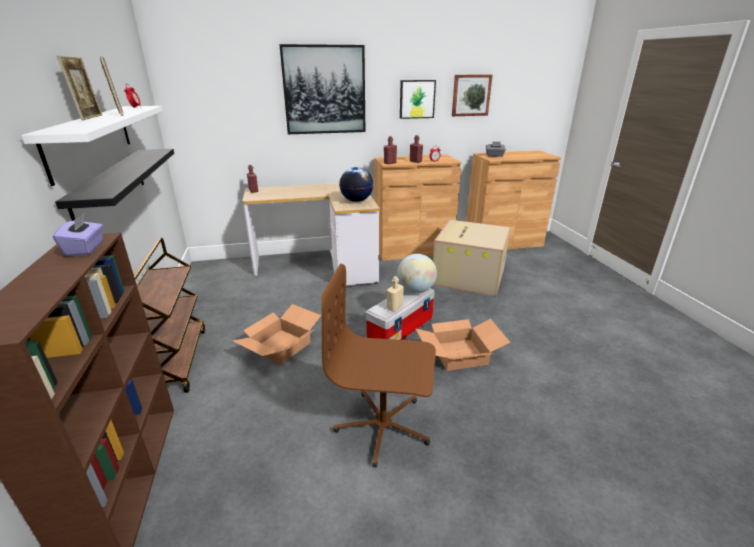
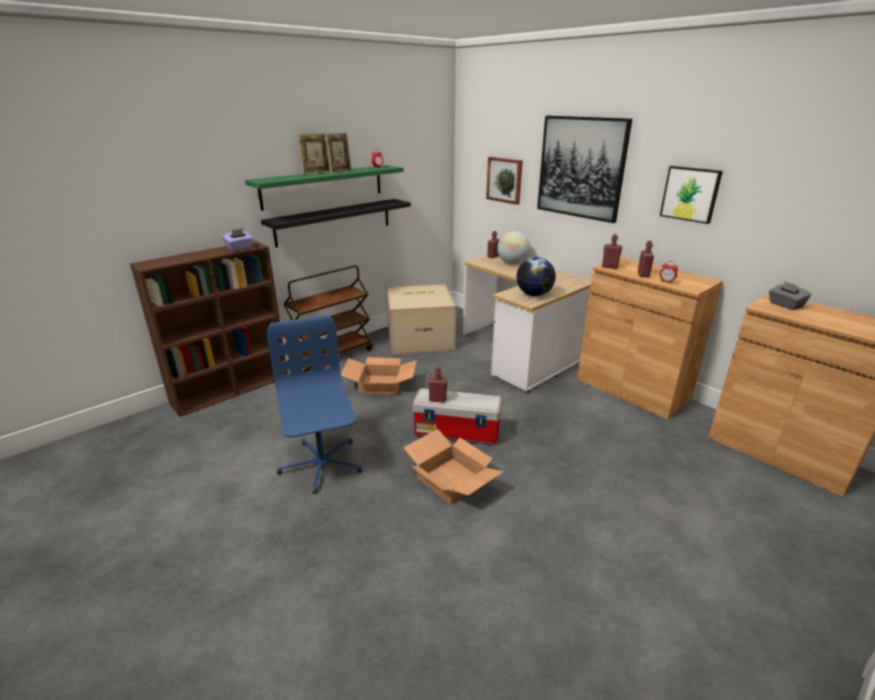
camera: 60 degrees right, 0 degrees up
white shelf [21,106,163,186] -> green shelf [245,165,403,211]
brown office chair [321,264,436,468] -> blue office chair [267,315,363,494]
beige bottle [387,276,404,312] -> red bottle [428,367,448,403]
globe [397,254,437,293] -> globe moved to [497,231,530,264]
cardboard box [433,219,510,297] -> cardboard box moved to [386,284,456,355]
picture [452,74,493,116] -> picture moved to [486,157,523,205]

